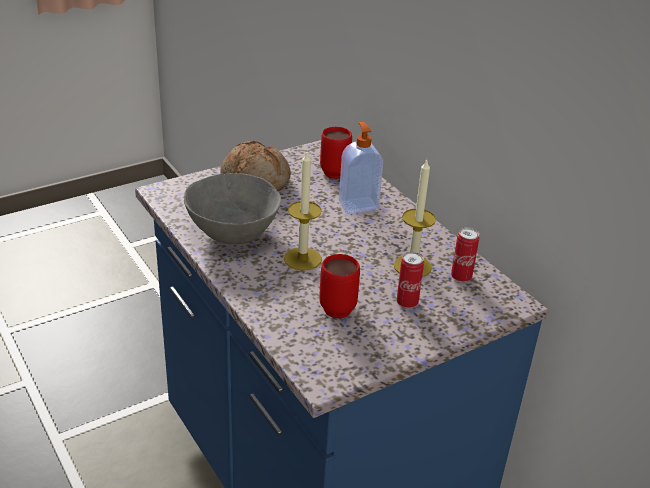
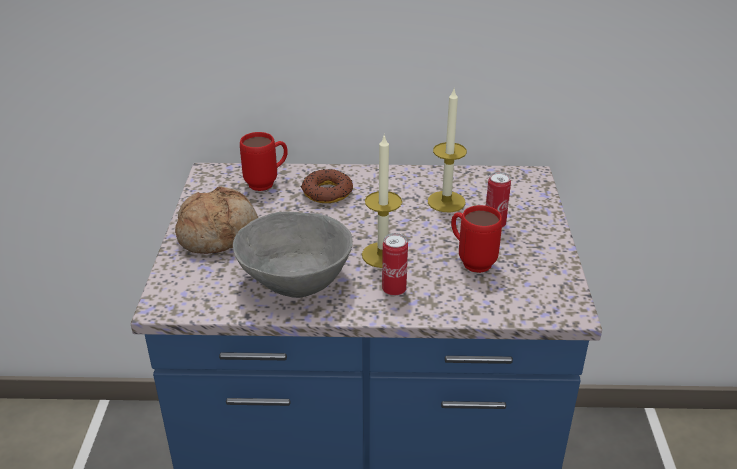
camera: 55 degrees left, 0 degrees up
soap dispenser [339,122,383,214] -> donut [301,169,353,203]
can [451,227,479,282] -> can moved to [382,233,408,296]

